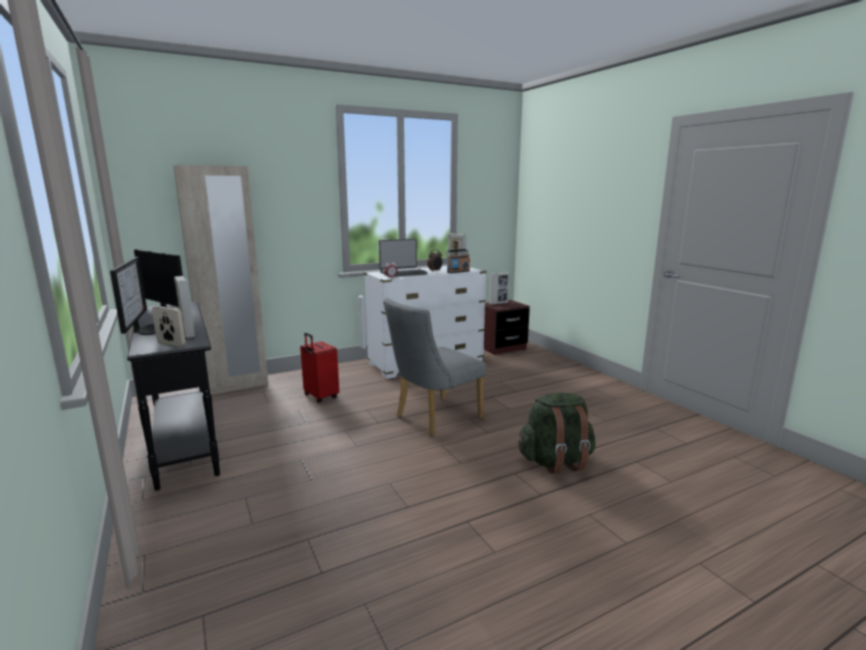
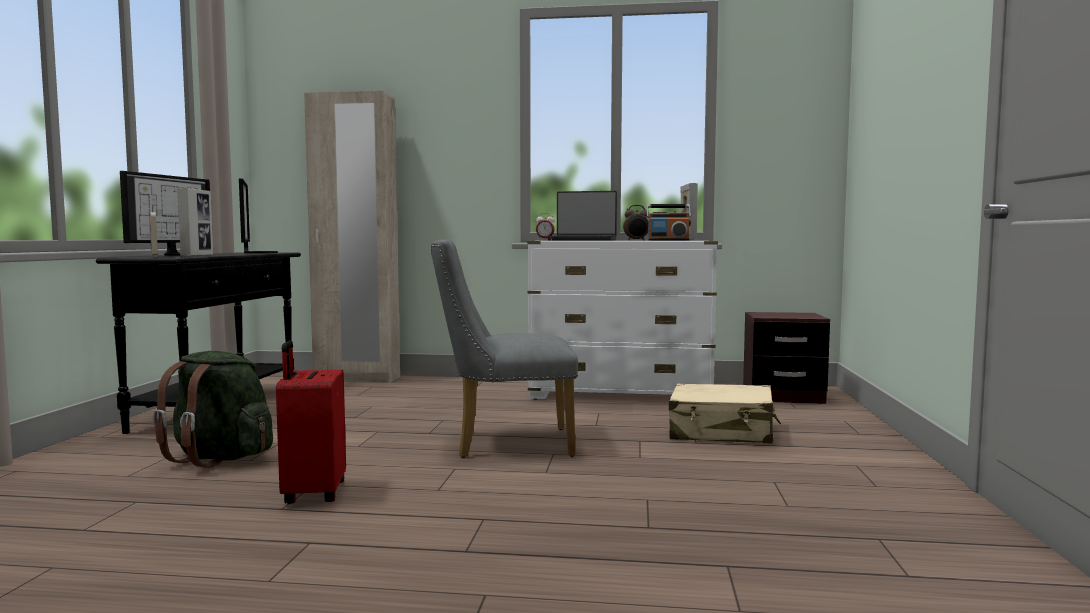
camera: 35 degrees right, 10 degrees down
red suitcase [300,333,339,403] -> red suitcase moved to [276,340,346,504]
picture frame [489,272,510,305] -> none
green backpack [518,393,595,474] -> green backpack moved to [153,351,273,468]
none -> beige suitcase [669,384,781,443]

